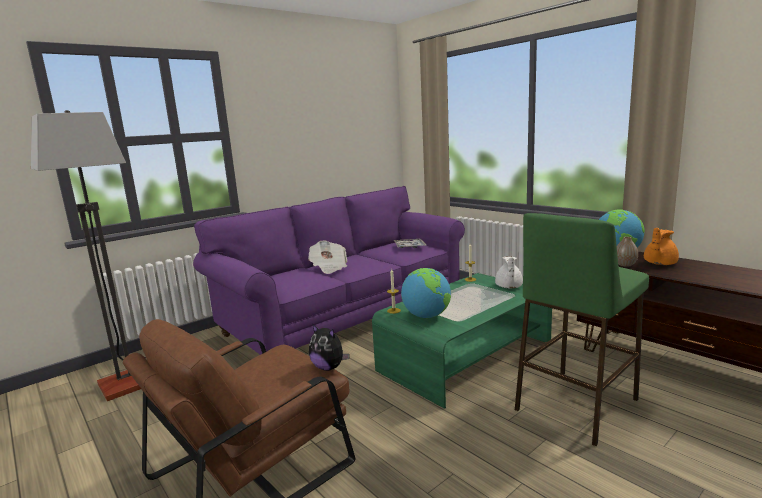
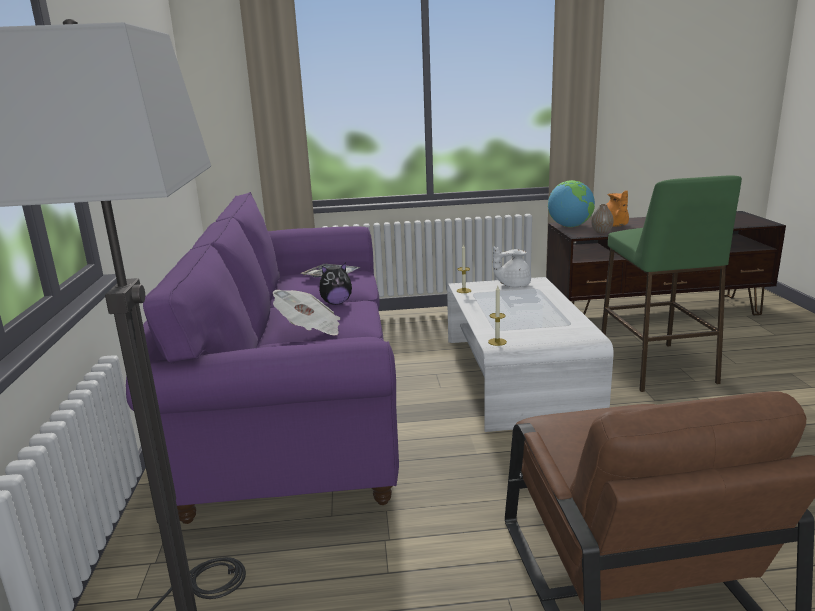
camera: 55 degrees left, 5 degrees up
plush toy [309,324,350,371] -> plush toy moved to [319,263,352,305]
green coffee table [372,273,552,409] -> white coffee table [447,277,614,432]
globe [401,268,451,318] -> none
white teapot [495,256,523,288] -> white teapot turned 120 degrees clockwise [493,246,531,287]

